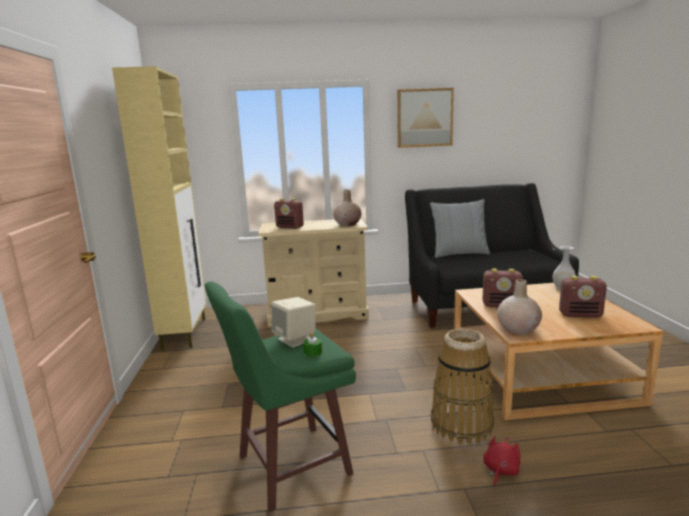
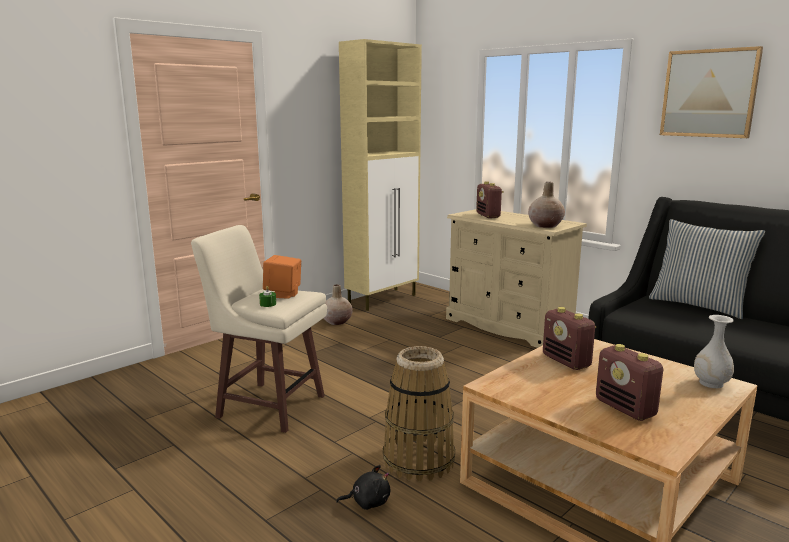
camera: 50 degrees right, 0 degrees up
green stool [205,281,356,512] -> beige stool [191,225,327,433]
beige speaker [271,297,316,348] -> orange speaker [263,255,301,299]
red plush toy [483,436,520,486] -> black plush toy [336,465,390,510]
beige vase [497,279,542,335] -> beige vase moved to [324,284,353,325]

